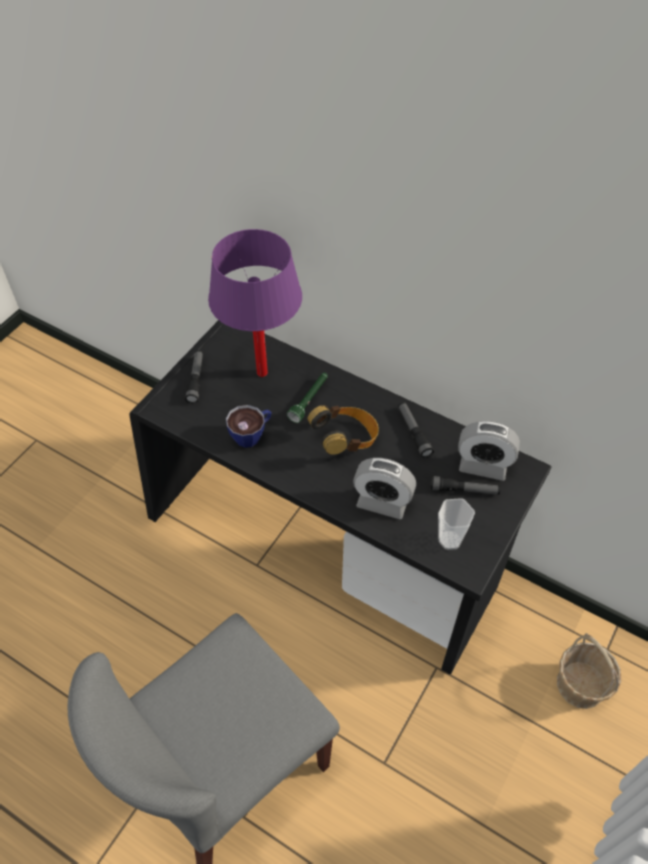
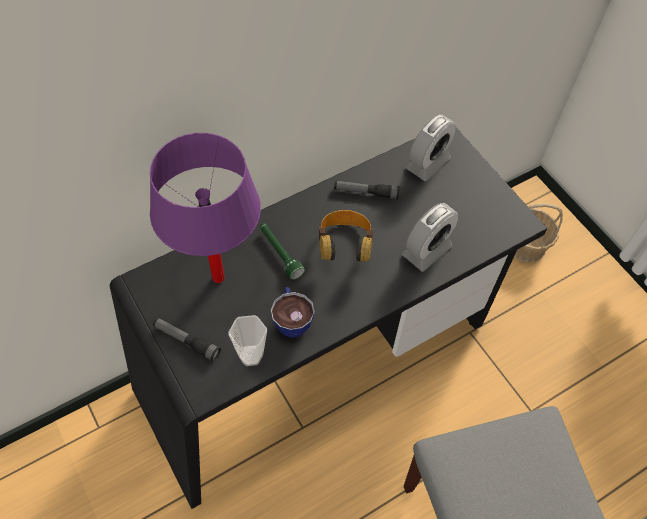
camera: 65 degrees left, 5 degrees up
flashlight [430,476,501,495] -> none
cup [438,498,475,550] -> cup moved to [228,315,267,366]

